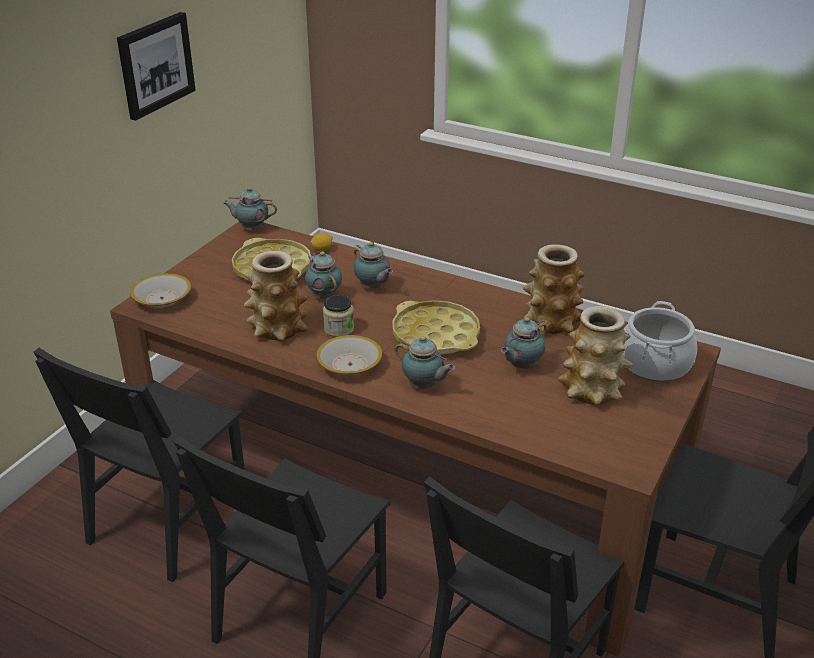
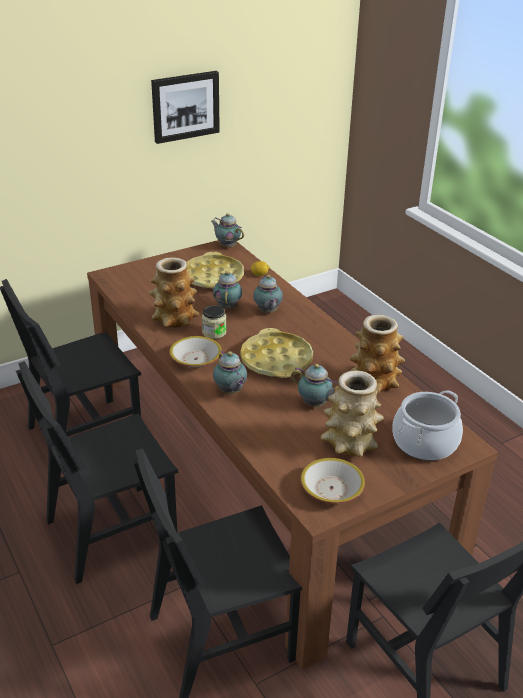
camera: 30 degrees right, 0 degrees up
bowl [130,273,191,308] -> bowl moved to [301,458,365,504]
teapot [501,317,547,369] -> teapot turned 135 degrees counterclockwise [291,364,338,407]

